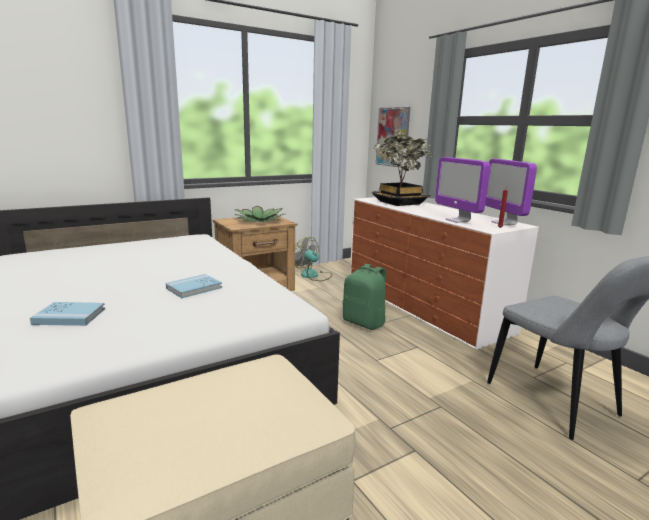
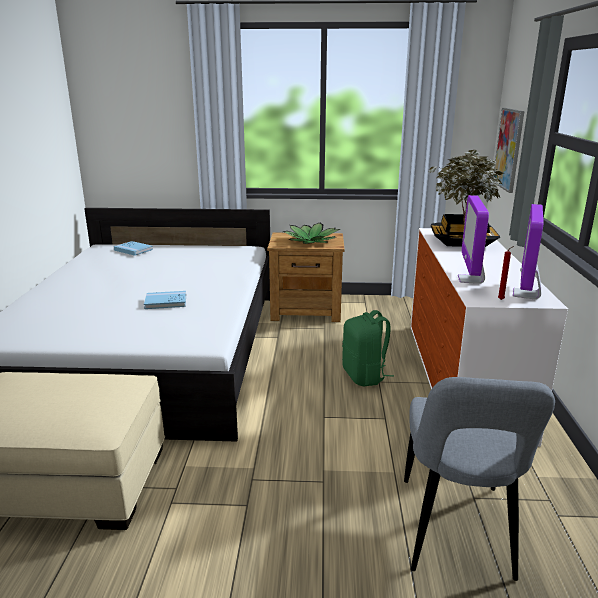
camera: 35 degrees right, 5 degrees up
blue book [30,302,105,326] -> blue book moved to [113,241,153,256]
fan [295,237,332,281] -> none

